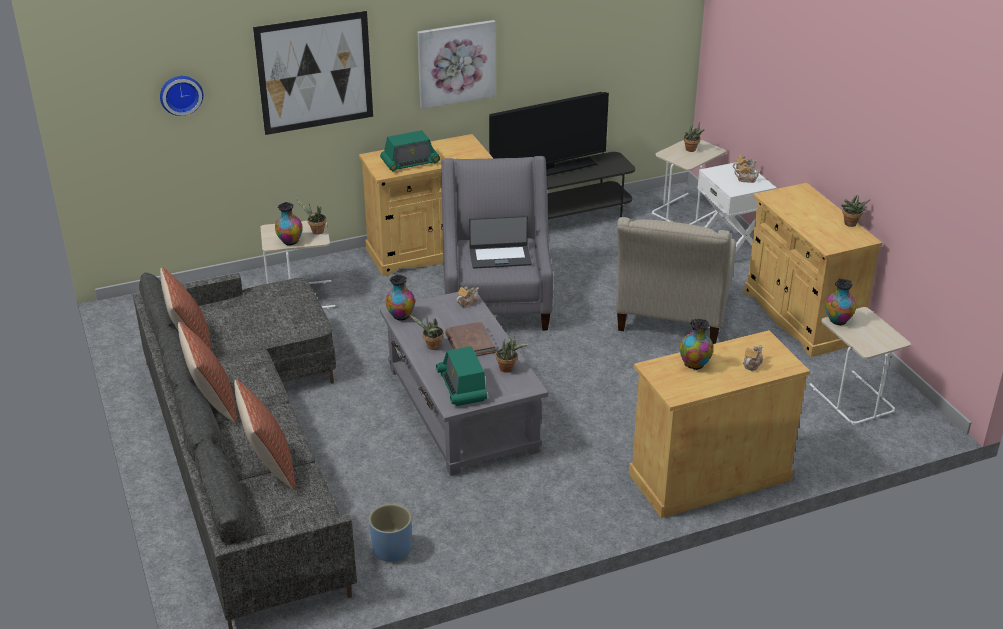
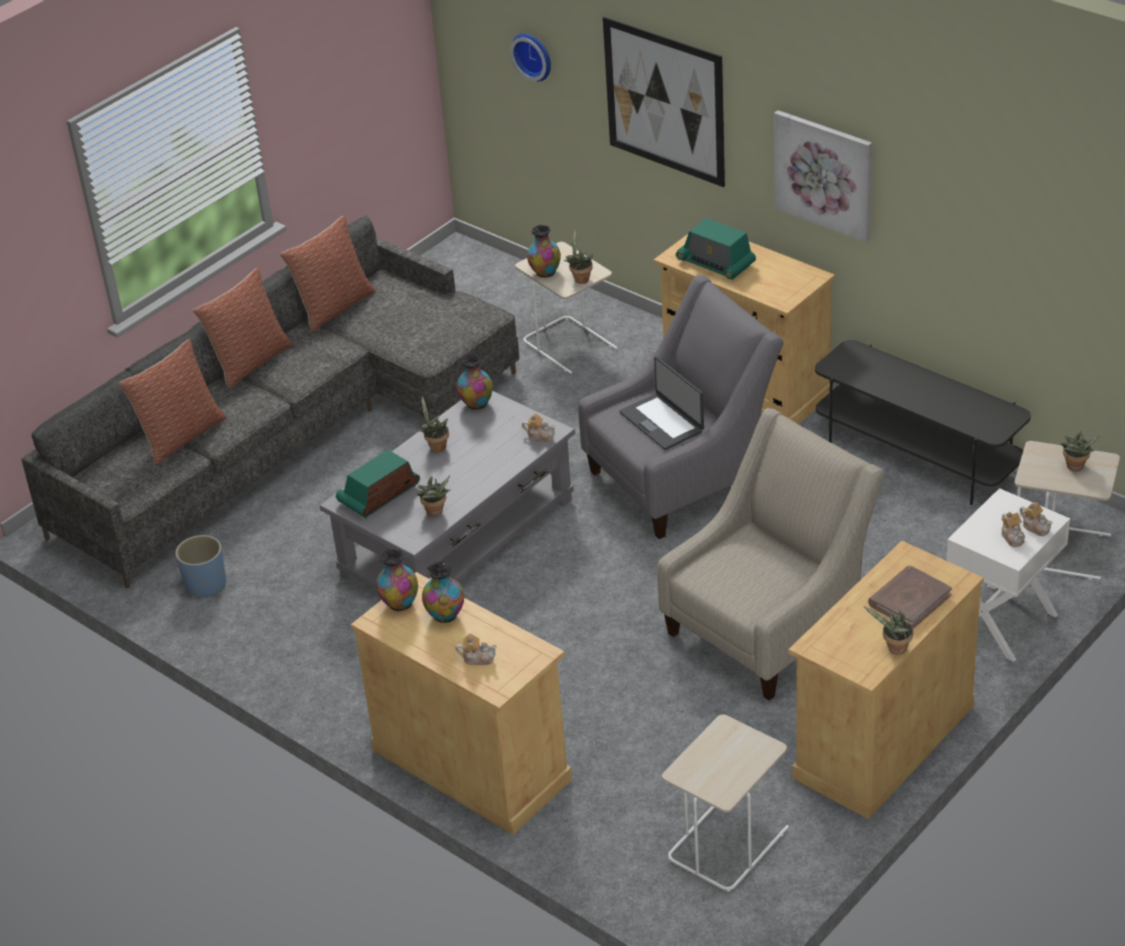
camera: 65 degrees right, 5 degrees up
brown book [445,321,496,356] -> brown book moved to [868,566,952,628]
television [489,92,609,176] -> none
beige armchair [616,217,736,344] -> beige armchair turned 150 degrees clockwise [657,408,884,700]
vase [825,279,856,325] -> vase moved to [376,549,418,611]

